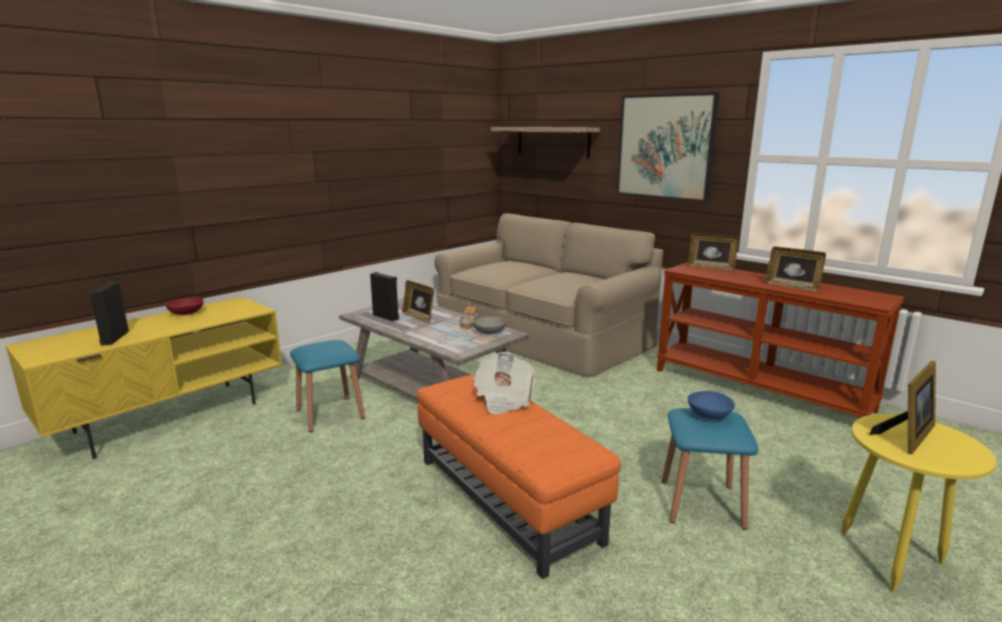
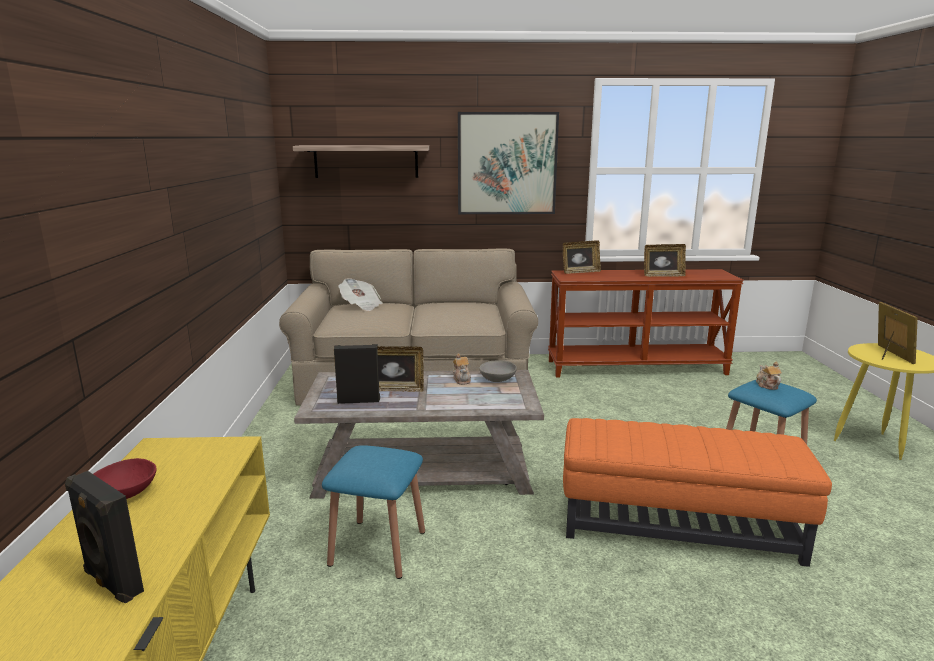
camera: 45 degrees left, 0 degrees up
newspaper [473,352,536,414] -> newspaper moved to [338,278,383,311]
blue bowl [688,391,735,419] -> teapot [756,362,782,390]

